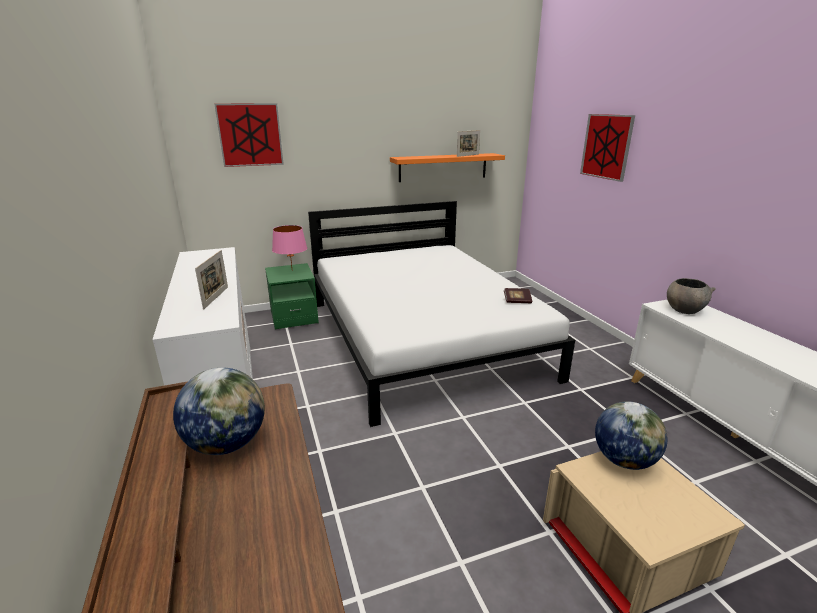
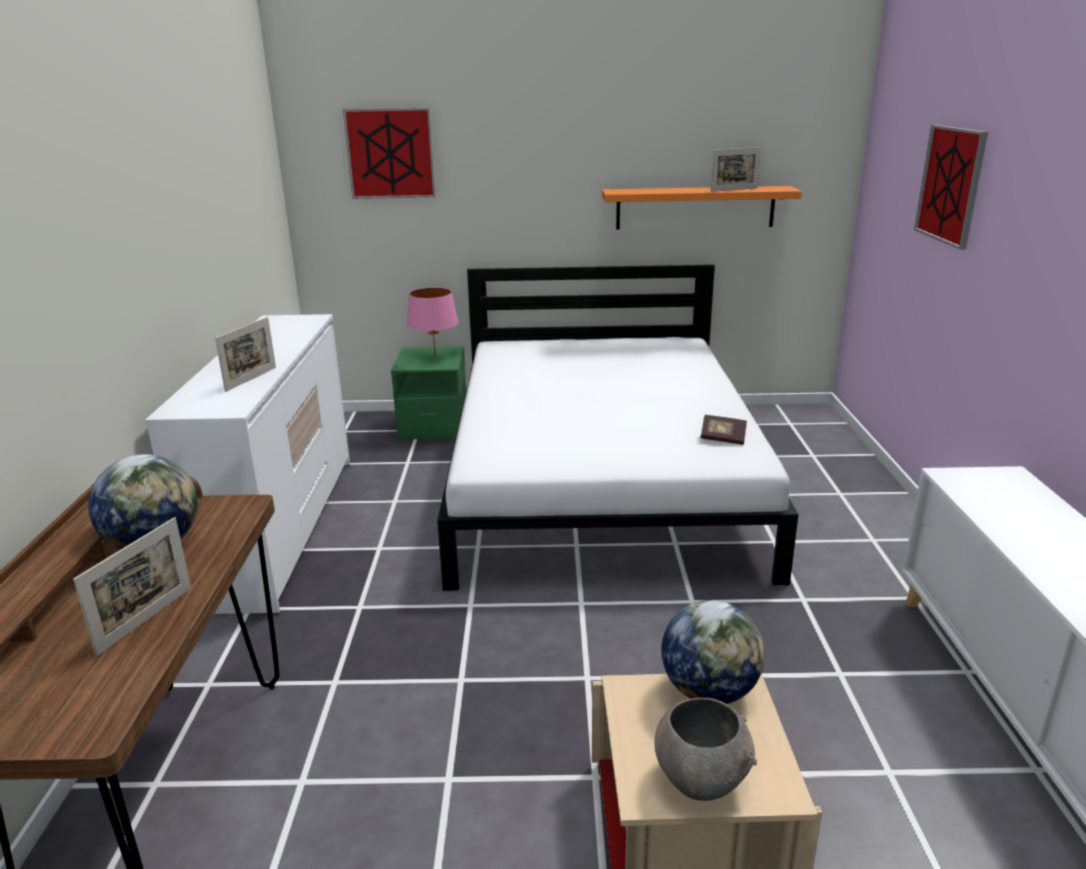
camera: 20 degrees right, 0 degrees up
grey bowl [667,278,716,314] -> grey bowl moved to [654,698,757,801]
none -> picture frame [73,517,191,656]

